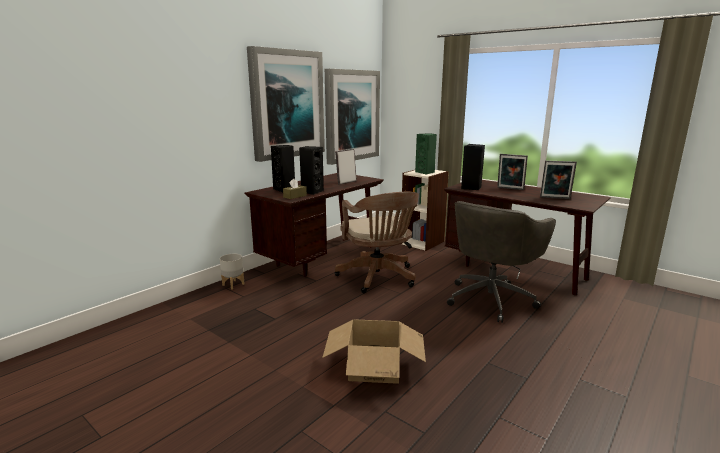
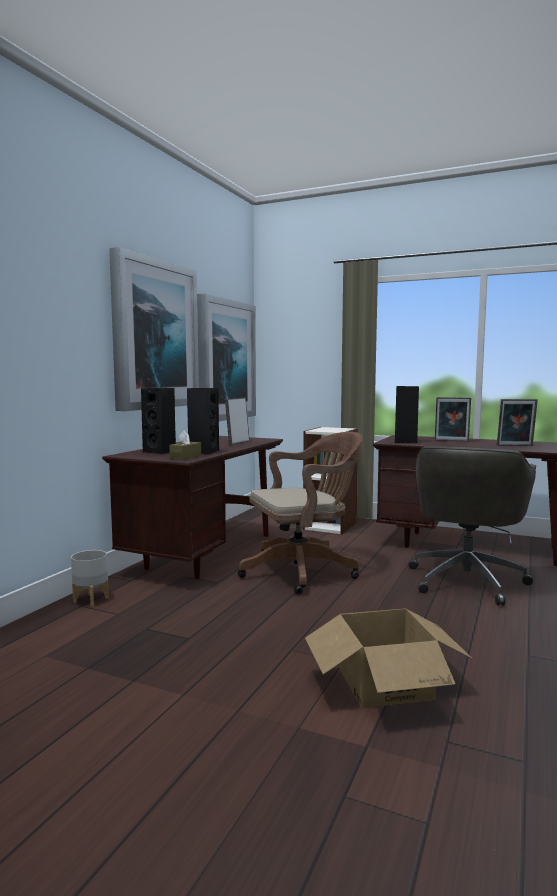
camera: 15 degrees left, 10 degrees down
brown office chair [334,192,419,293] -> brown office chair turned 75 degrees counterclockwise [238,432,363,595]
green speaker [415,133,437,175] -> none

